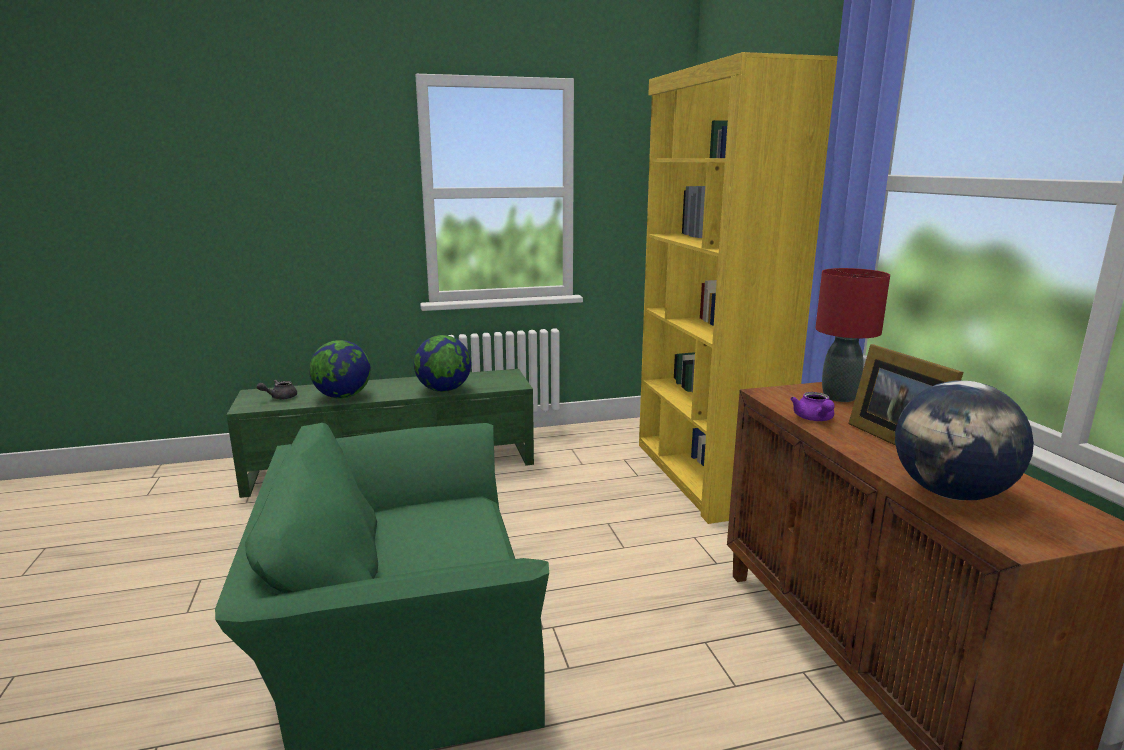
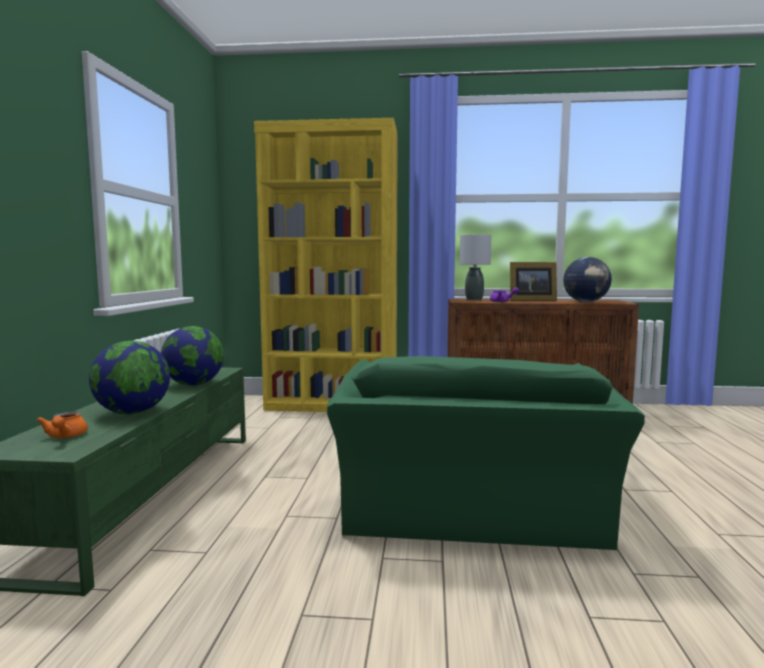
camera: 70 degrees left, 10 degrees down
grey teapot [257,380,297,399] -> orange teapot [37,412,88,438]
red table lamp [815,268,890,402] -> grey table lamp [460,235,491,300]

